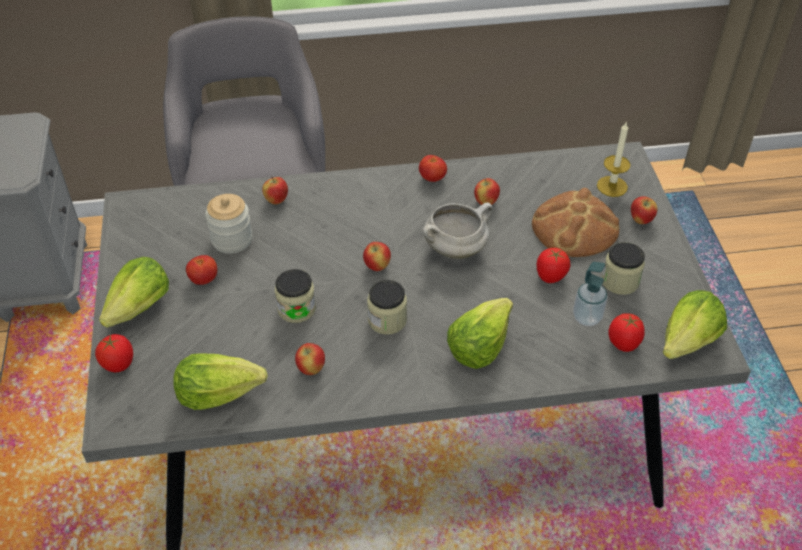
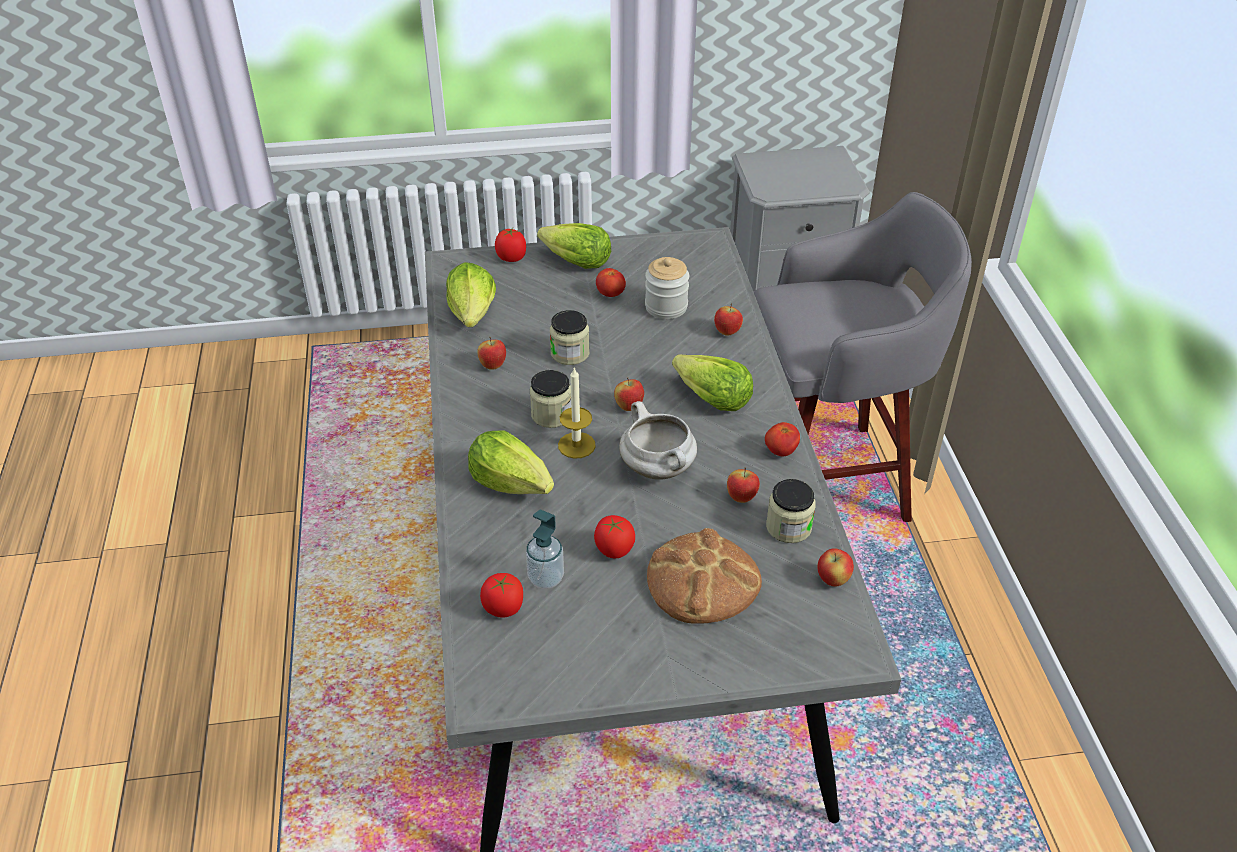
camera: 90 degrees right, 5 degrees down
candle [597,123,631,197] -> candle moved to [558,367,596,459]
jar [602,242,645,295] -> jar moved to [766,479,816,543]
apple [631,196,657,224] -> apple moved to [817,548,854,586]
lettuce [663,290,727,359] -> lettuce moved to [672,355,753,411]

